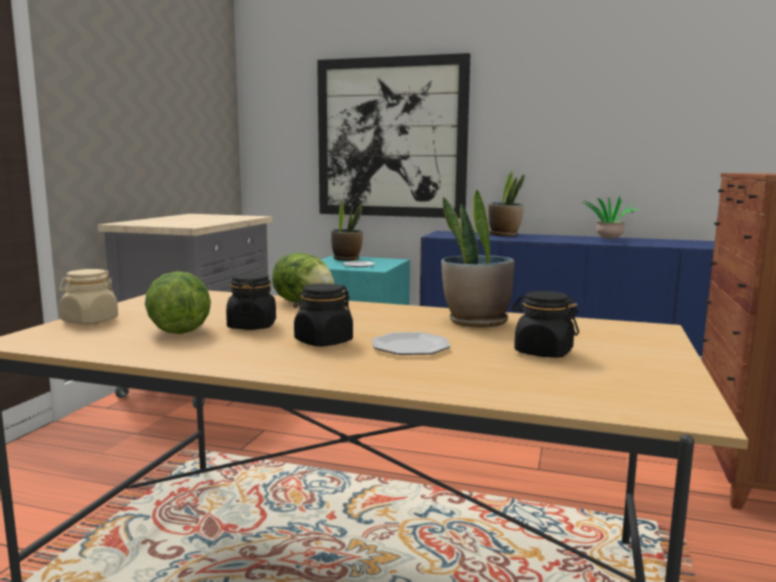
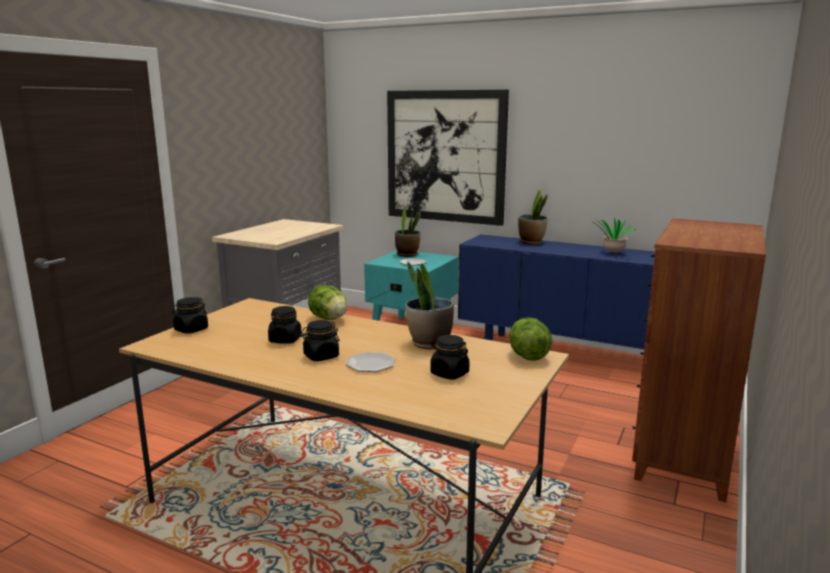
camera: 10 degrees right, 5 degrees up
beige jar [59,269,118,324] -> black jar [172,297,208,334]
lettuce [145,271,211,334] -> lettuce moved to [509,317,552,361]

